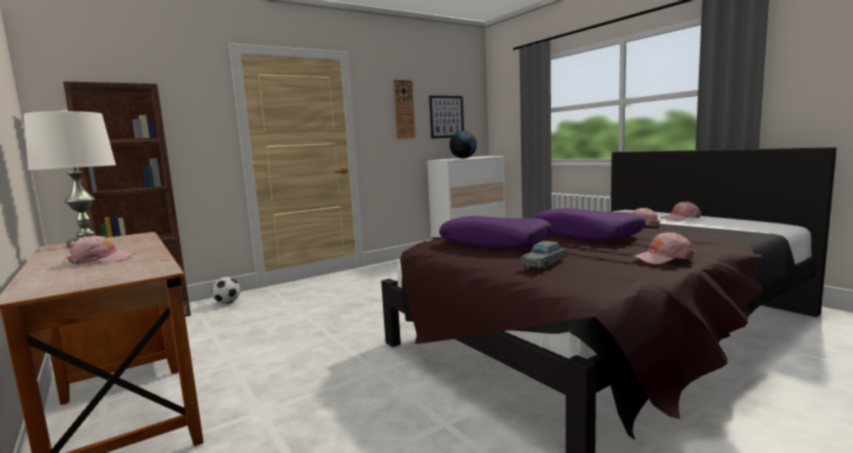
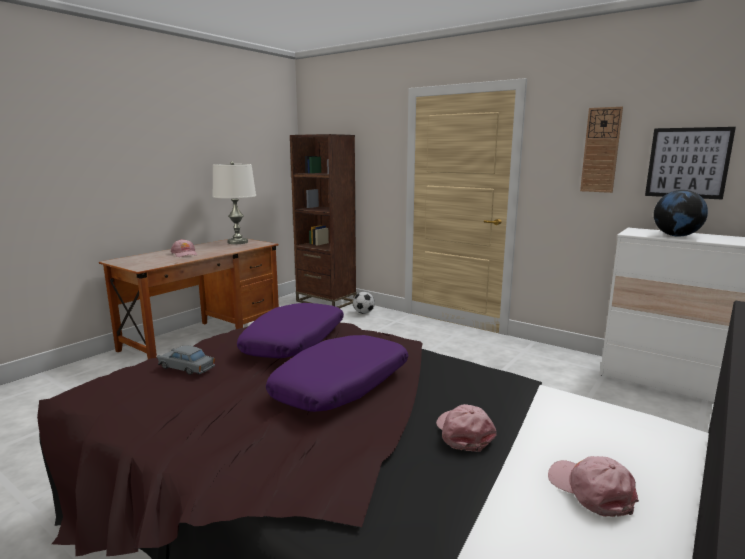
camera: 70 degrees right, 5 degrees up
pink cap [632,232,695,264] -> none

